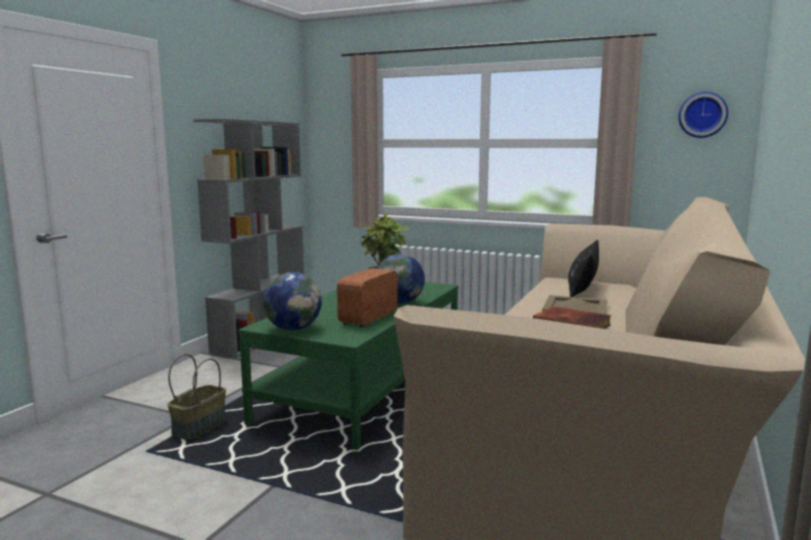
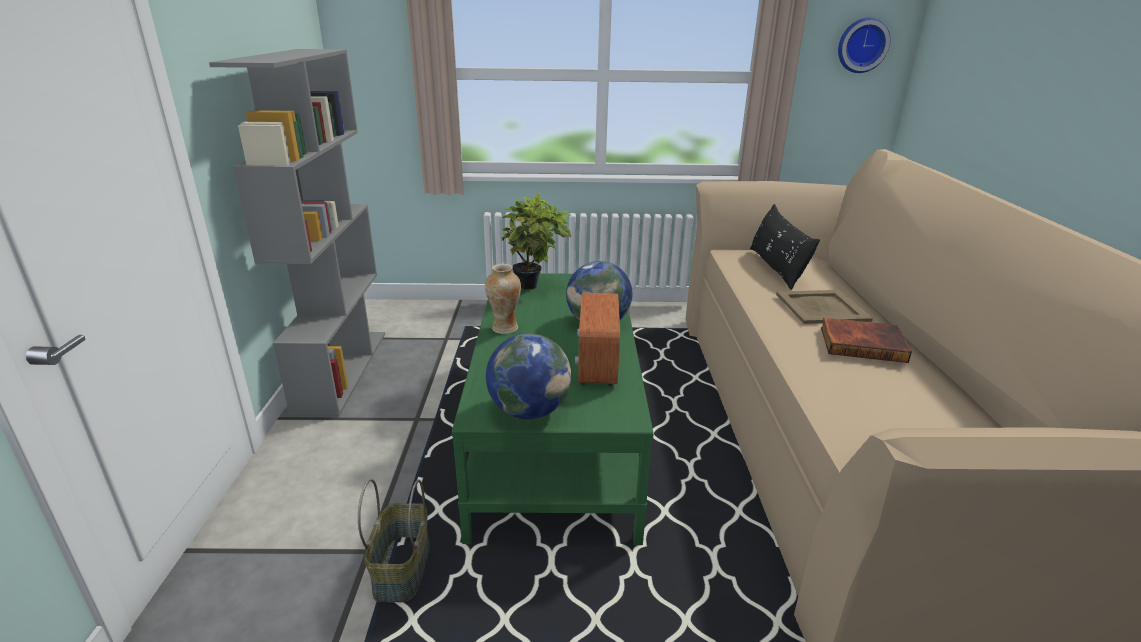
camera: 25 degrees left, 15 degrees up
none -> vase [485,264,521,334]

